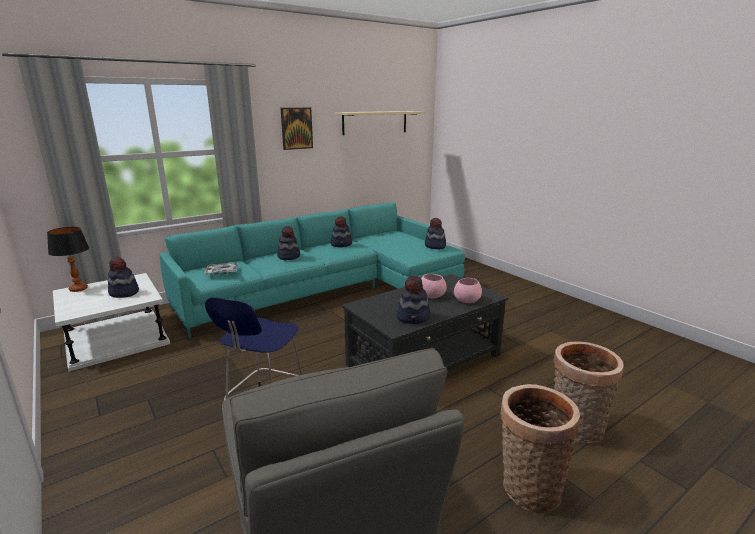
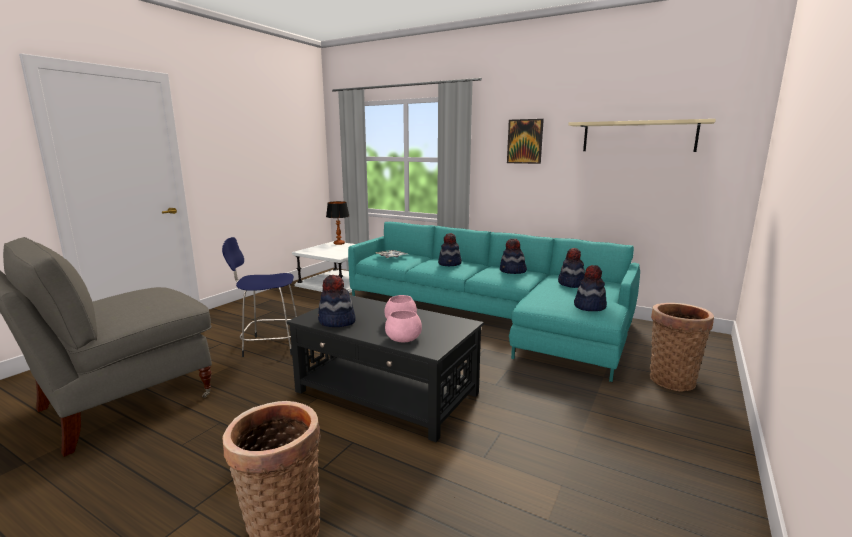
camera: 65 degrees right, 5 degrees down
hat [108,257,139,298] -> hat moved to [558,248,585,288]
basket [500,384,580,513] -> basket moved to [650,303,714,391]

